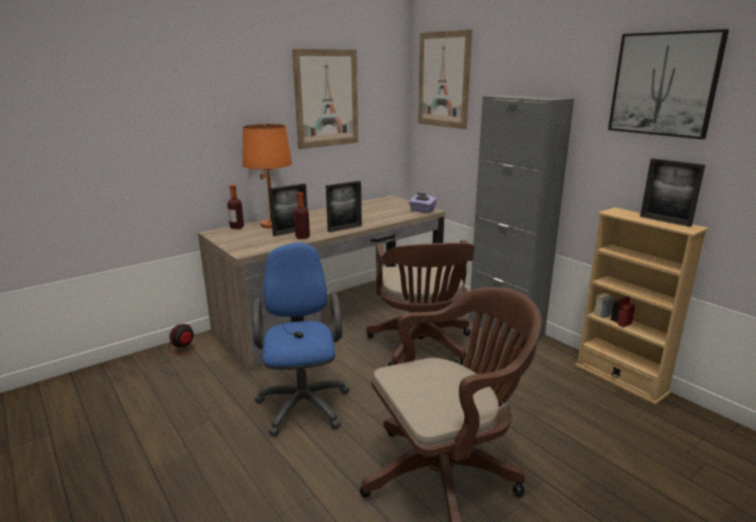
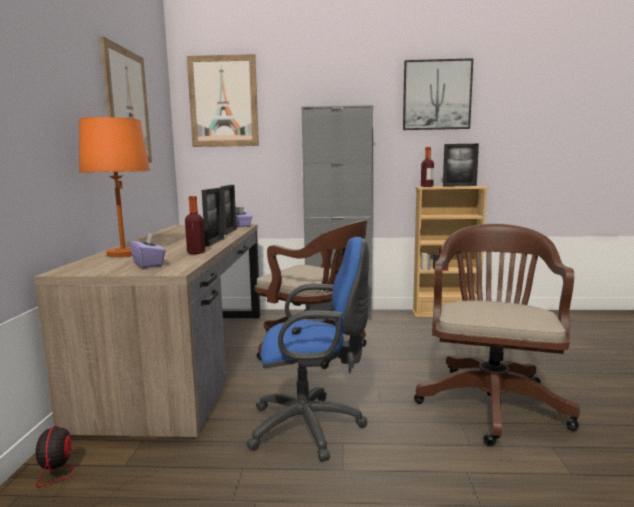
camera: 50 degrees left, 10 degrees down
bottle [227,185,244,229] -> bottle moved to [421,147,434,187]
blue office chair [252,242,349,437] -> blue office chair turned 150 degrees clockwise [246,237,369,462]
picture frame [269,183,307,236] -> picture frame moved to [220,185,237,235]
none -> purple tissue box [130,233,166,268]

